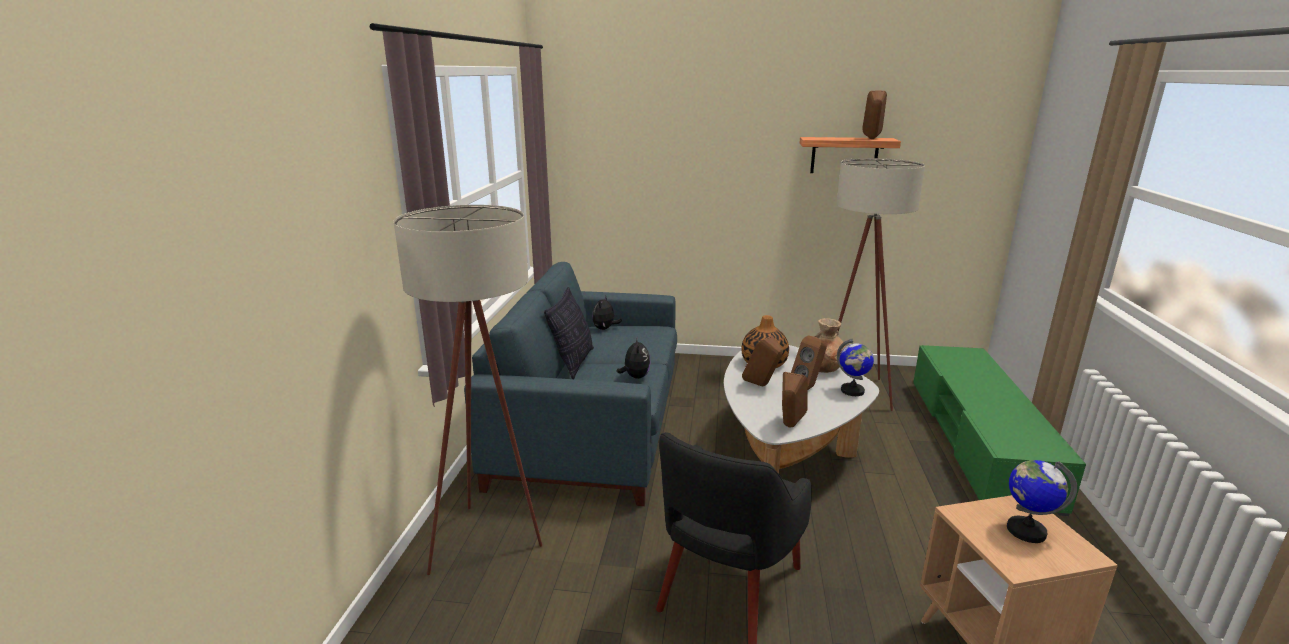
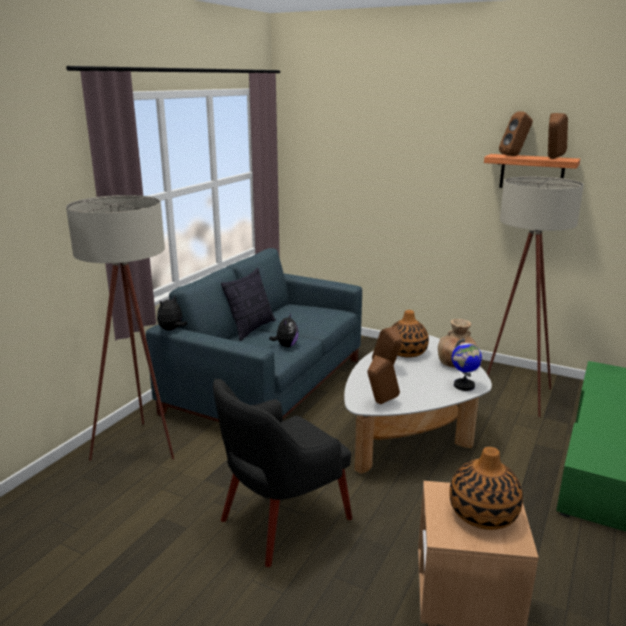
camera: 20 degrees right, 0 degrees up
plush toy [592,295,622,330] -> plush toy moved to [157,296,188,331]
brown speaker [791,335,827,390] -> brown speaker moved to [499,112,533,156]
globe [1007,460,1077,543] -> vase [449,447,523,530]

